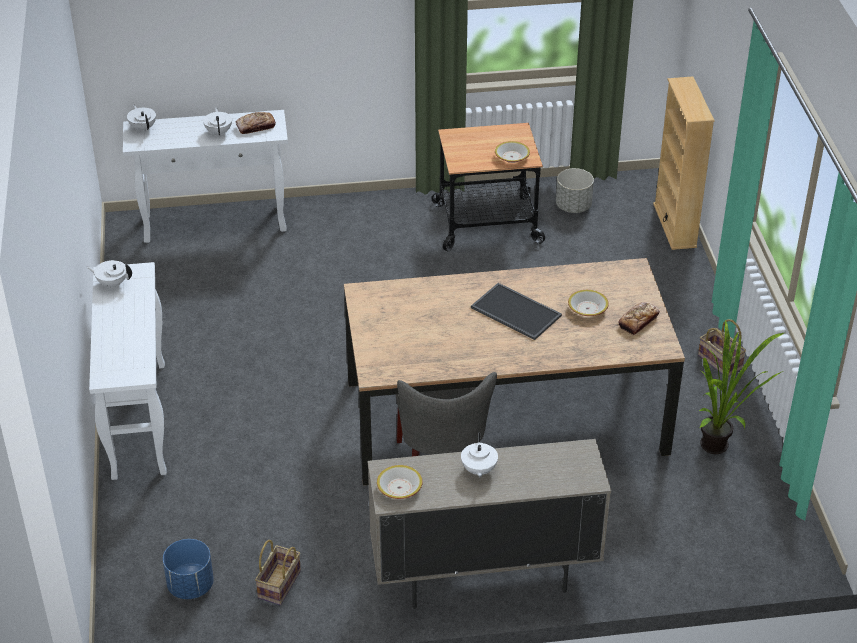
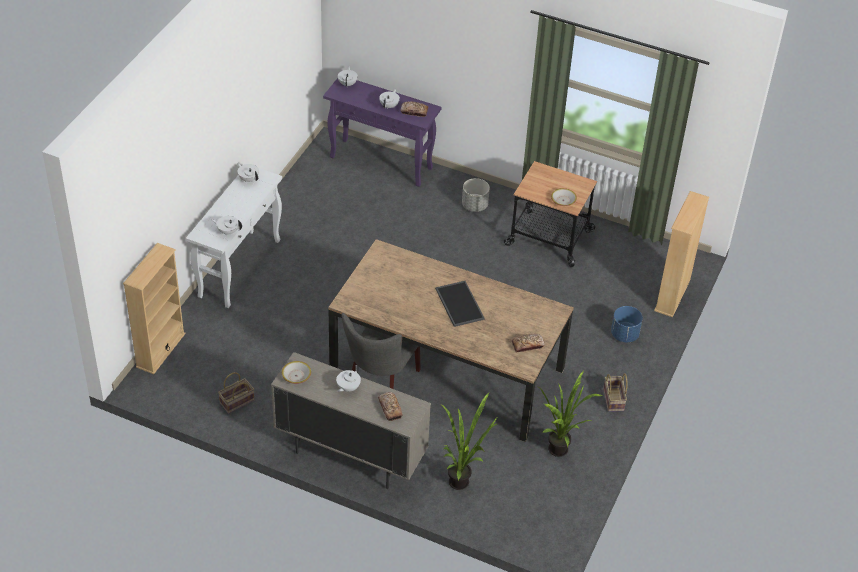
camera: 30 degrees right, 5 degrees up
white console table [123,110,288,243] -> purple console table [323,78,442,187]
blue planter [163,539,214,599] -> blue planter moved to [611,306,643,342]
grey planter [556,168,594,213] -> grey planter moved to [462,178,490,212]
bowl [568,290,609,316] -> none
none -> beige bookcase [123,243,186,374]
none -> white teapot [211,216,242,235]
none -> bread [378,392,403,421]
none -> potted plant [442,393,498,490]

